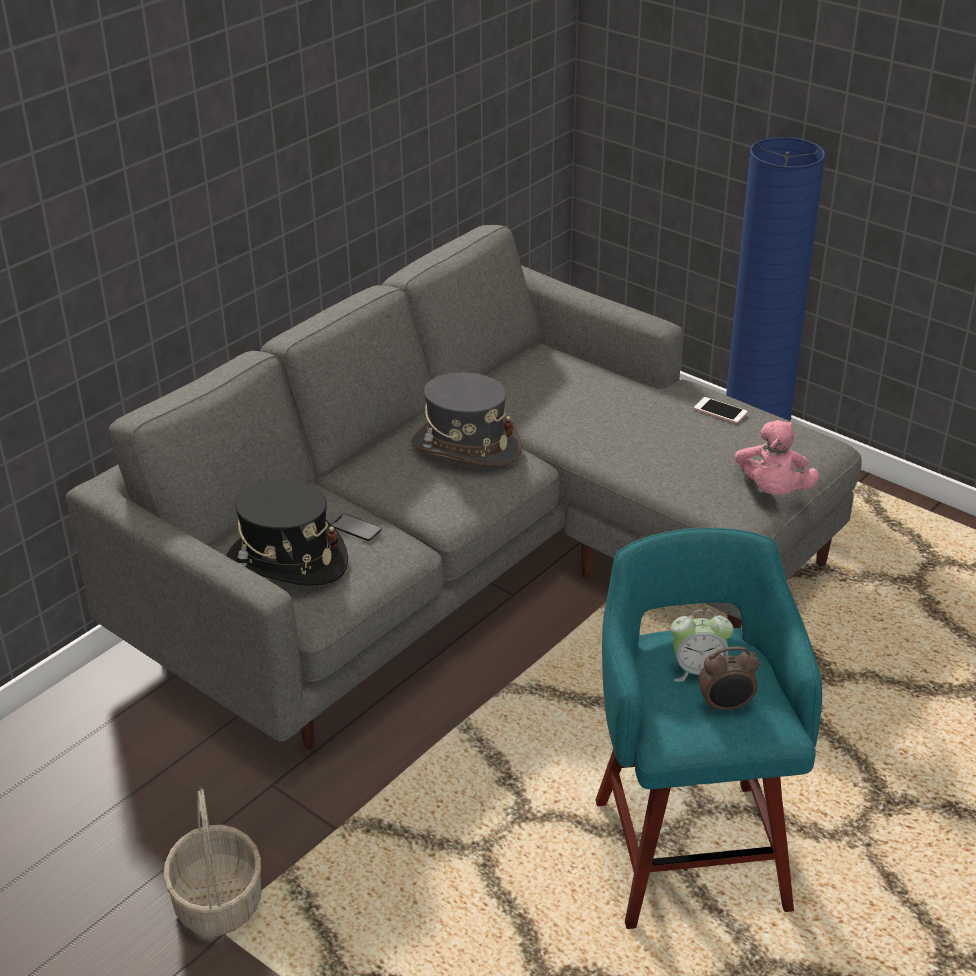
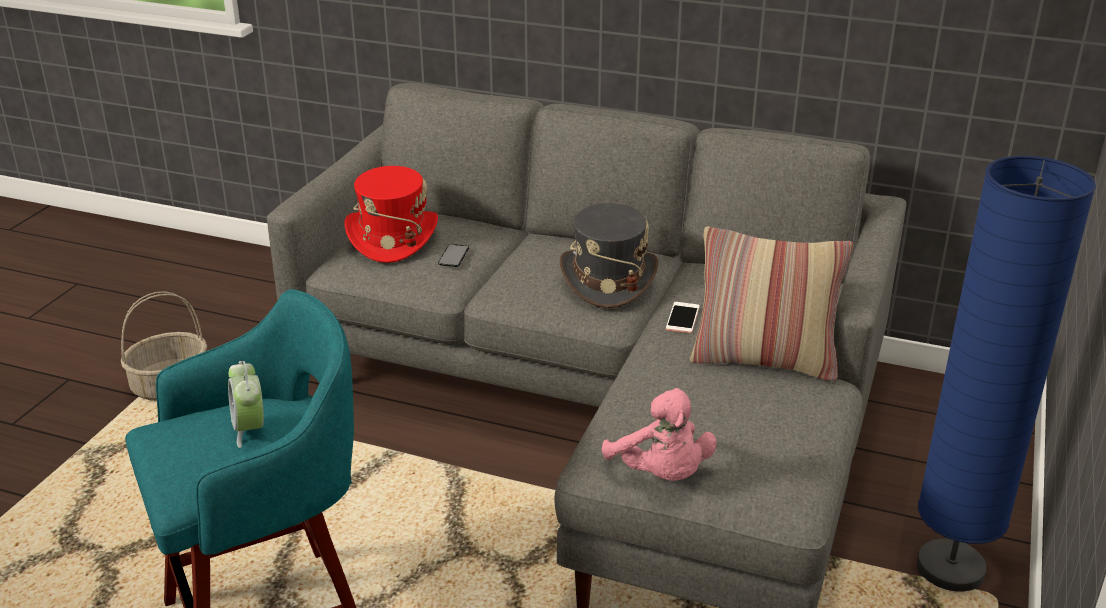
camera: 70 degrees right, 5 degrees down
black hat [226,480,348,586] -> red hat [344,166,438,263]
phone [694,397,747,423] -> phone moved to [666,302,700,333]
alarm clock [699,646,759,713] -> none
pink plush toy [735,420,819,495] -> pink plush toy turned 105 degrees counterclockwise [602,388,717,481]
none -> pillow [690,227,853,381]

